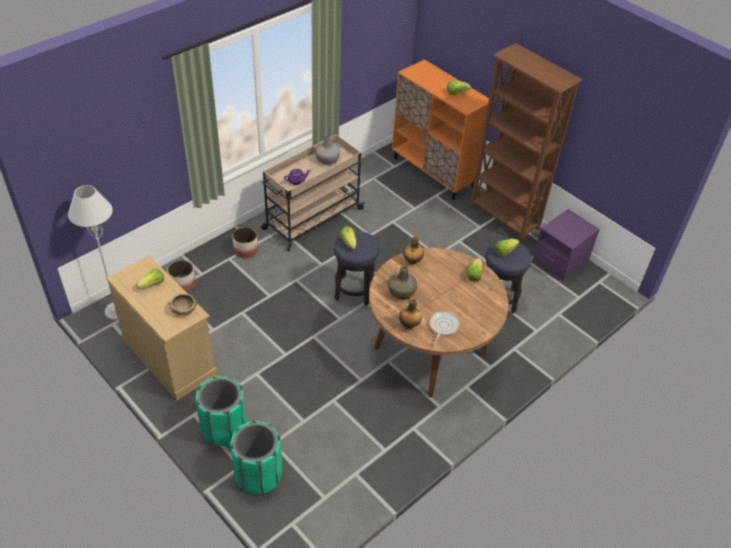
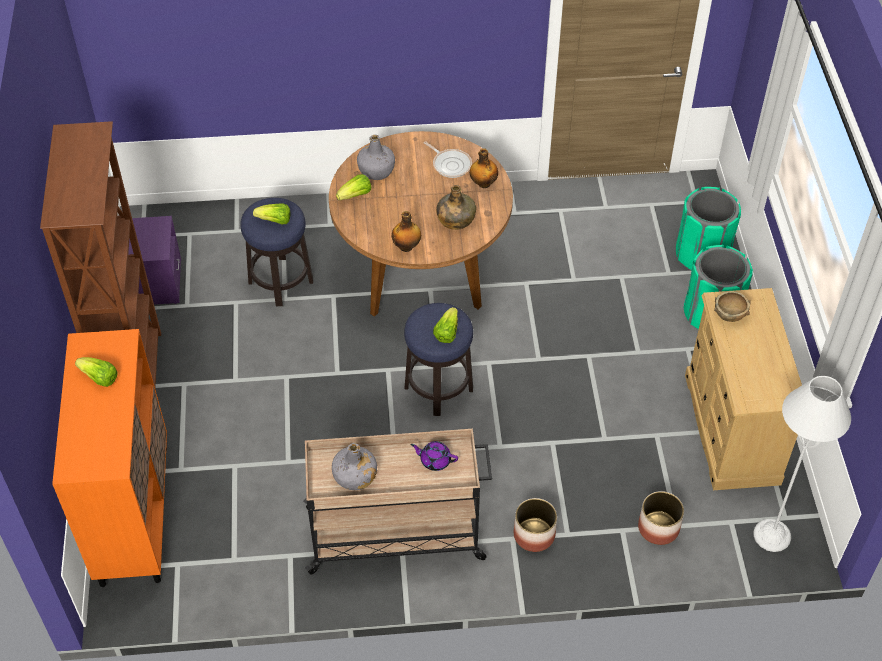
camera: 140 degrees left, 5 degrees up
lettuce [136,268,164,289] -> none
frying pan [429,311,460,345] -> frying pan turned 105 degrees counterclockwise [424,142,472,178]
none -> grey bottle [357,135,395,180]

